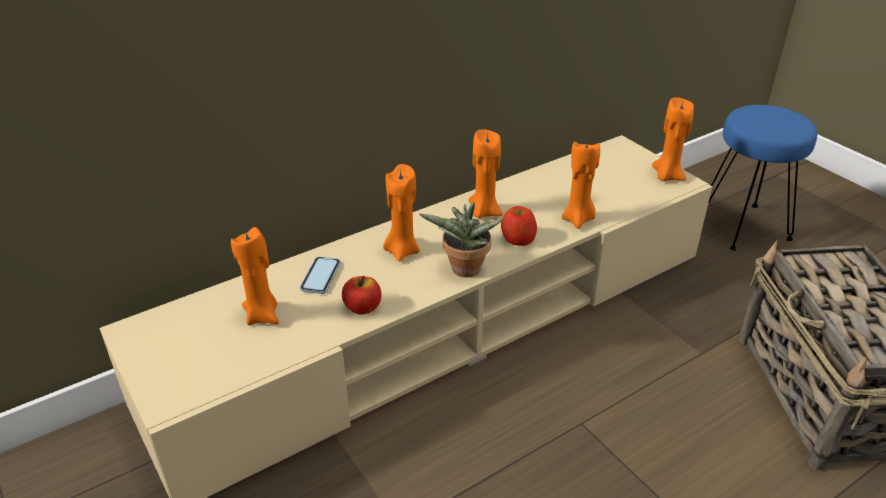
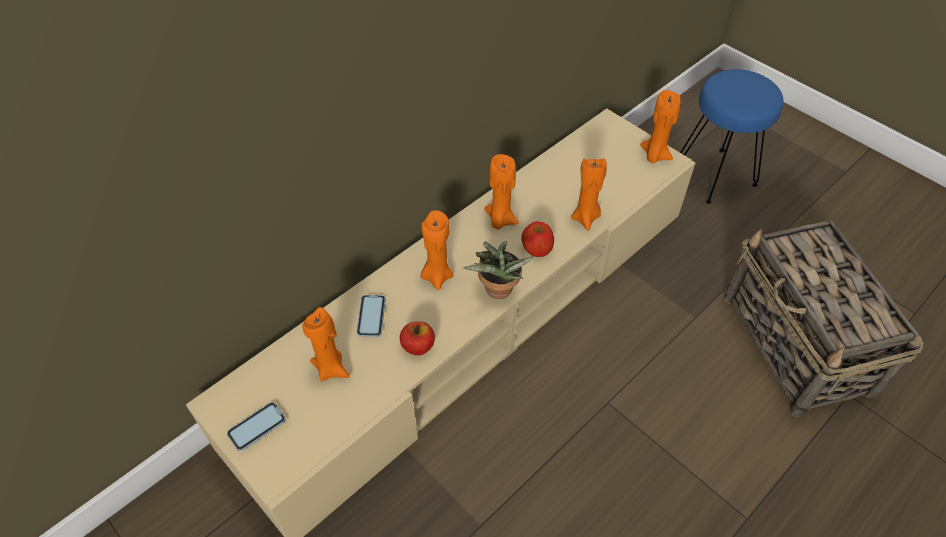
camera: 10 degrees left, 15 degrees up
none -> phone [227,402,286,451]

